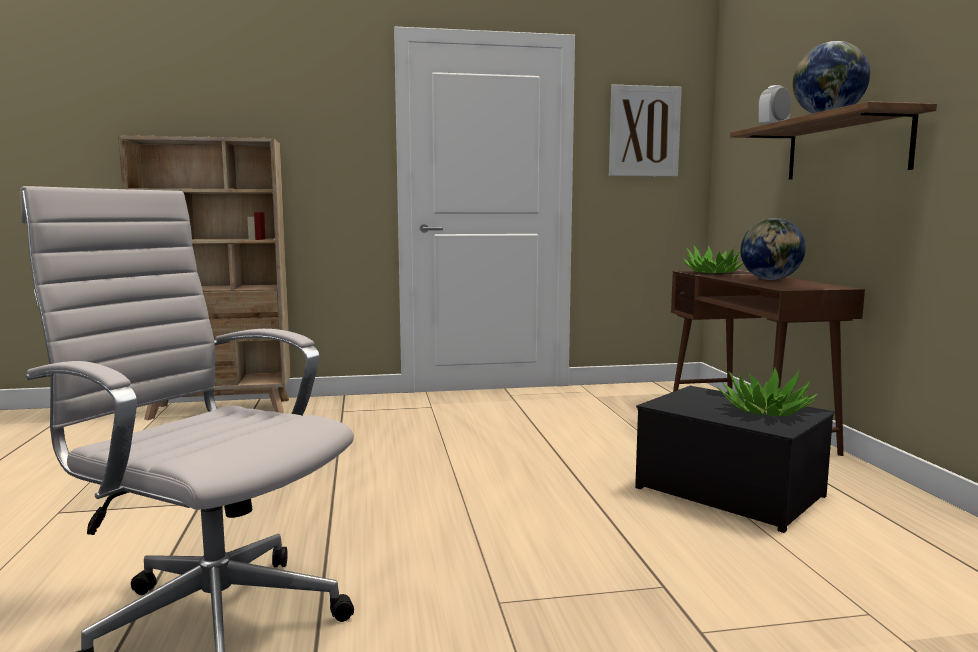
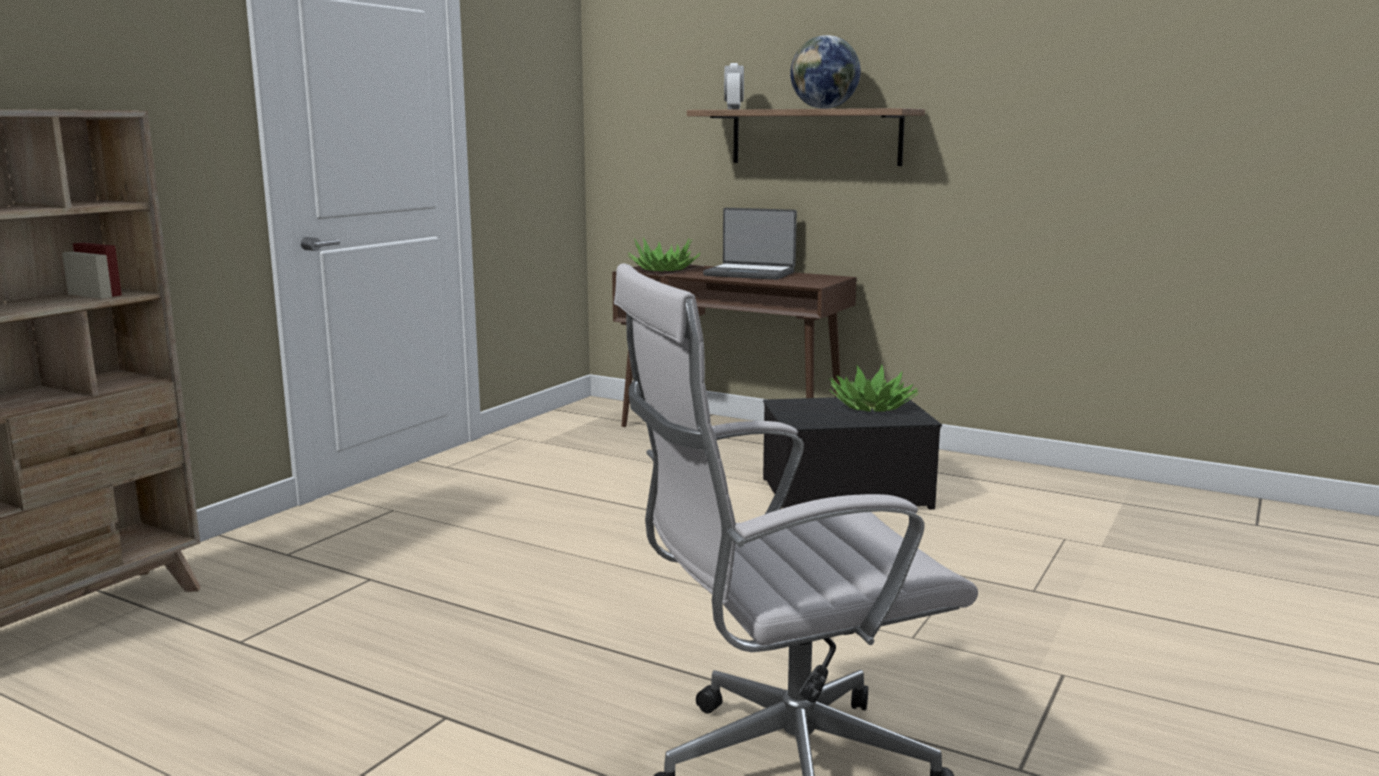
camera: 50 degrees left, 5 degrees up
picture [609,84,682,177] -> none
globe [740,218,806,280] -> laptop [703,208,797,280]

